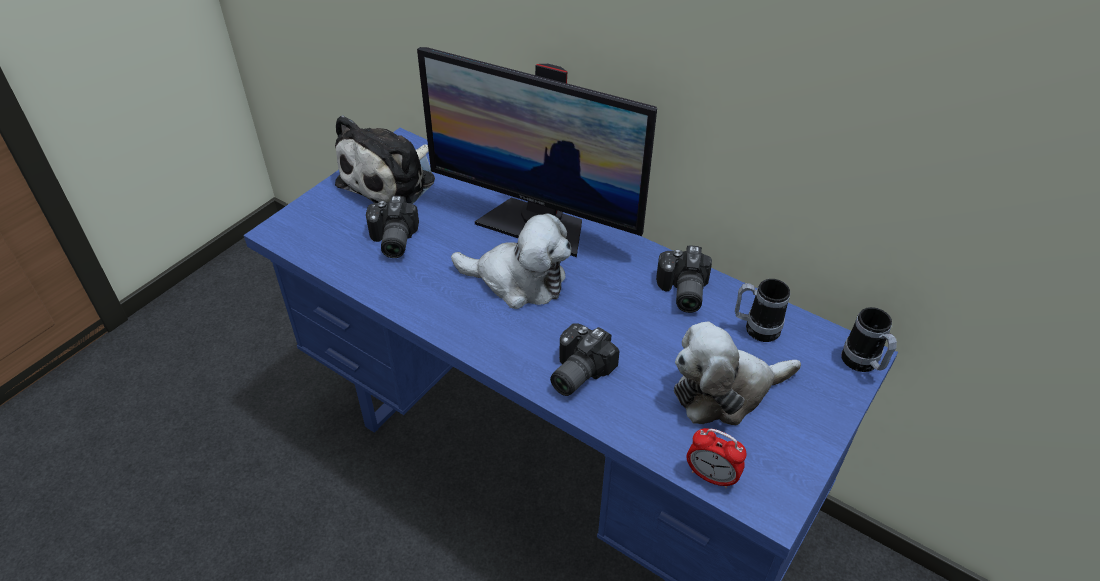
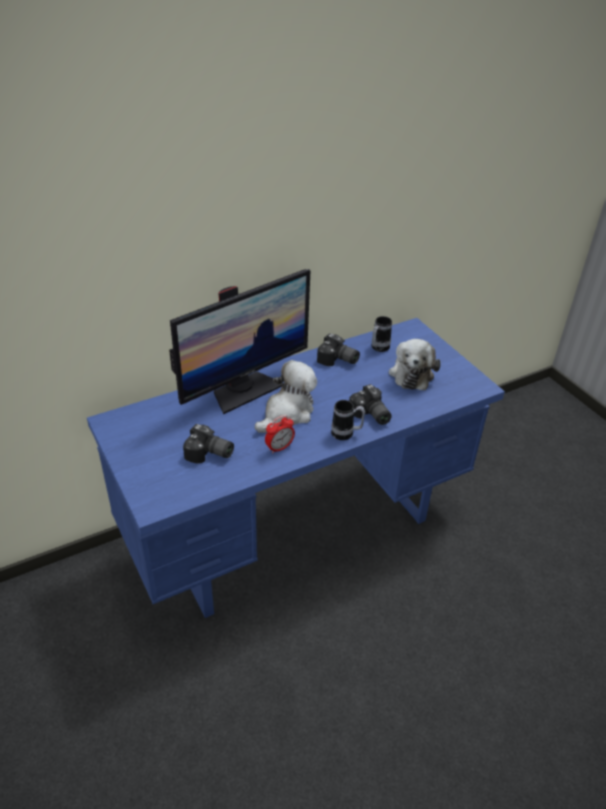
camera: 65 degrees left, 5 degrees down
plush toy [335,115,435,204] -> none
alarm clock [687,428,747,489] -> alarm clock moved to [265,415,295,454]
mug [841,307,897,372] -> mug moved to [331,400,365,440]

